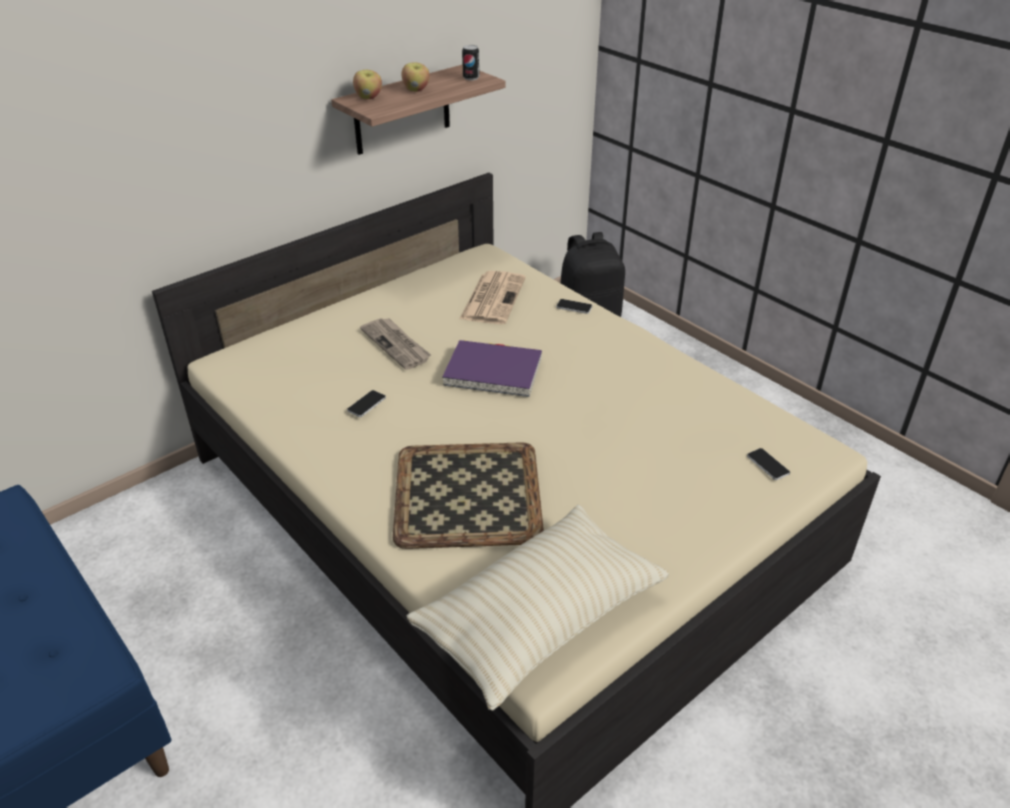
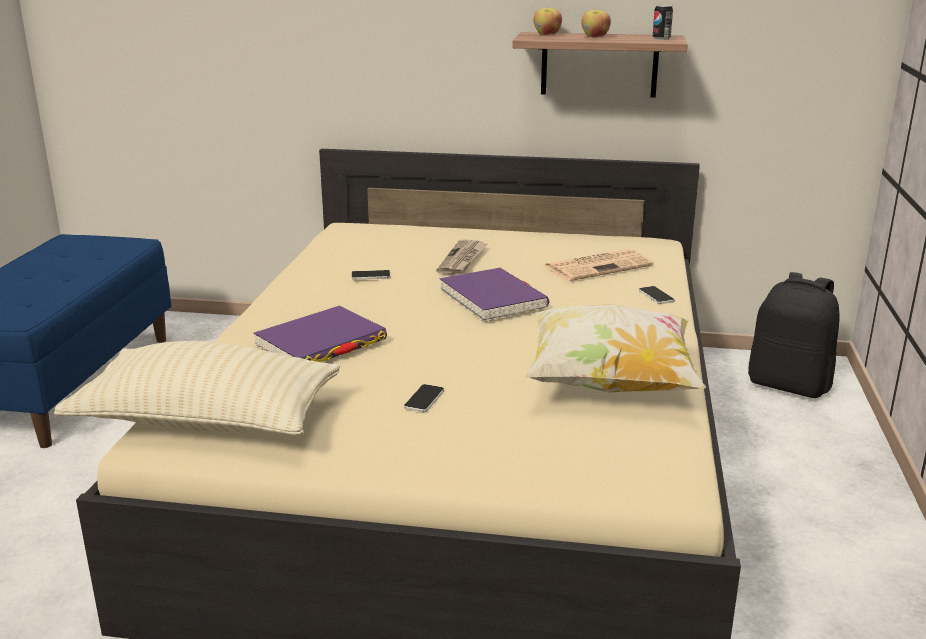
camera: 50 degrees right, 15 degrees down
tray [393,442,544,549] -> purple book [253,306,387,362]
phone [747,448,790,480] -> phone moved to [404,384,444,412]
none -> pillow [525,304,706,393]

